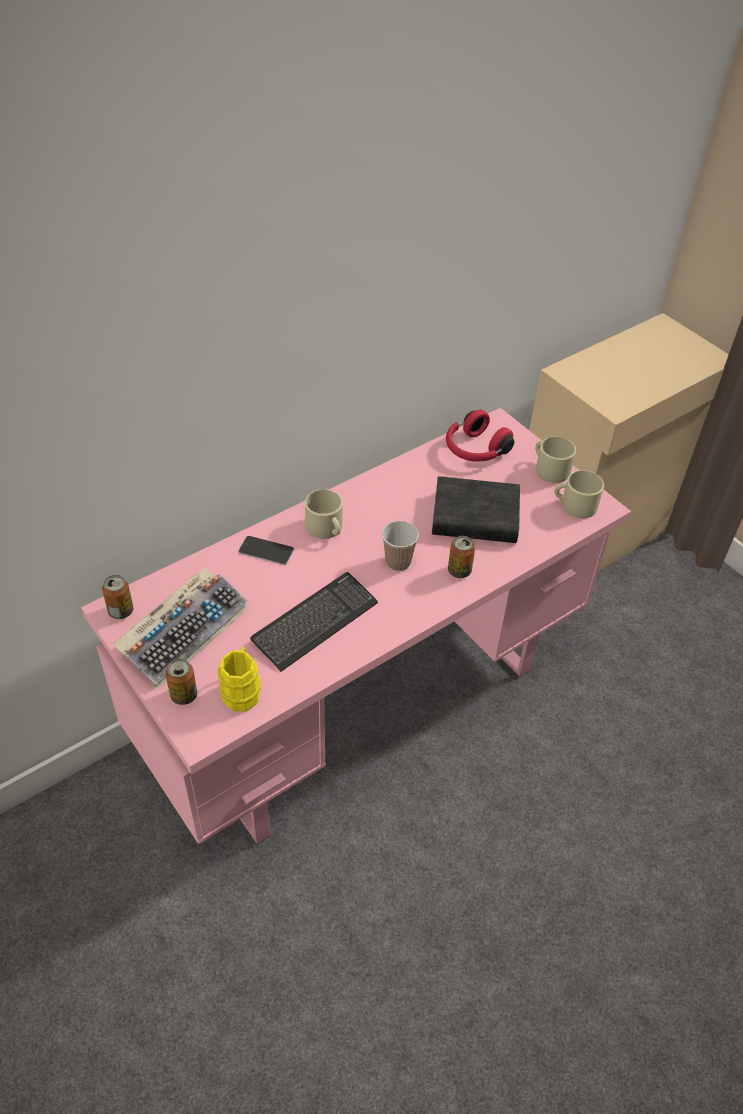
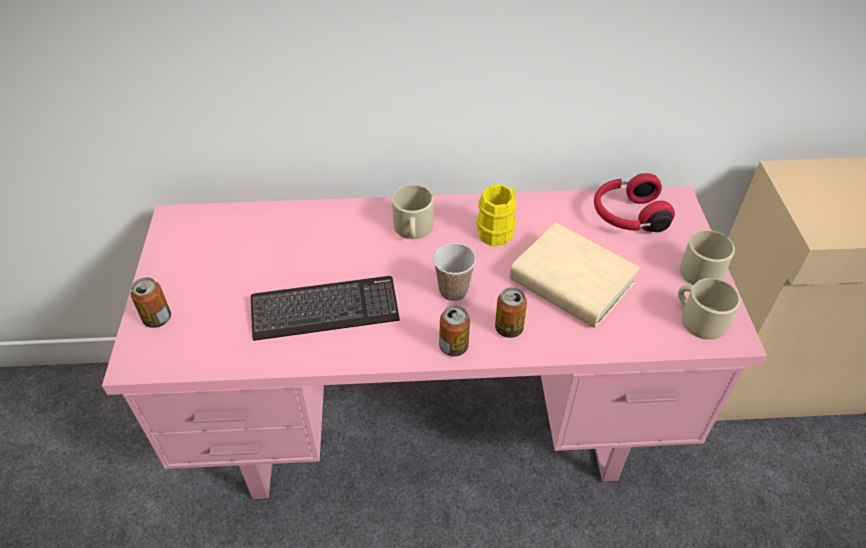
camera: 35 degrees right, 0 degrees up
can [102,575,133,619] -> can moved to [439,305,470,357]
keyboard [114,568,248,689] -> none
yellow mug [218,647,261,712] -> yellow mug moved to [476,184,516,246]
phone [238,536,294,565] -> none
black book [432,476,520,543] -> beige book [510,223,640,328]

